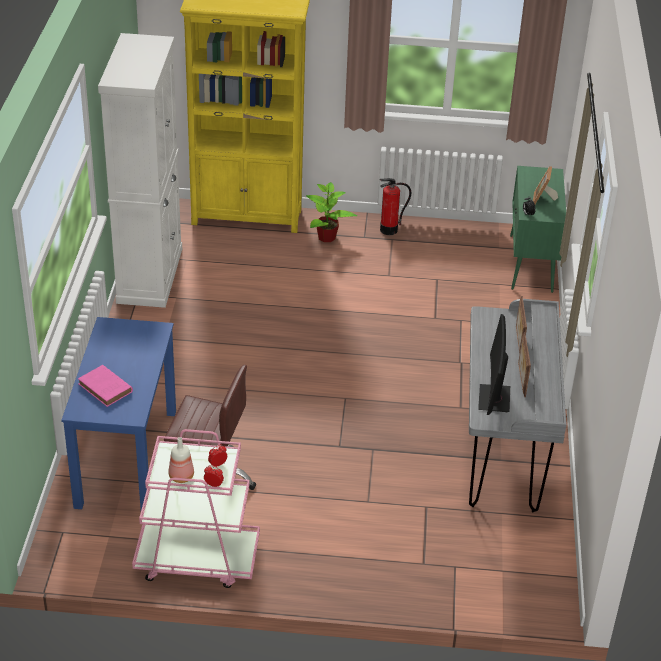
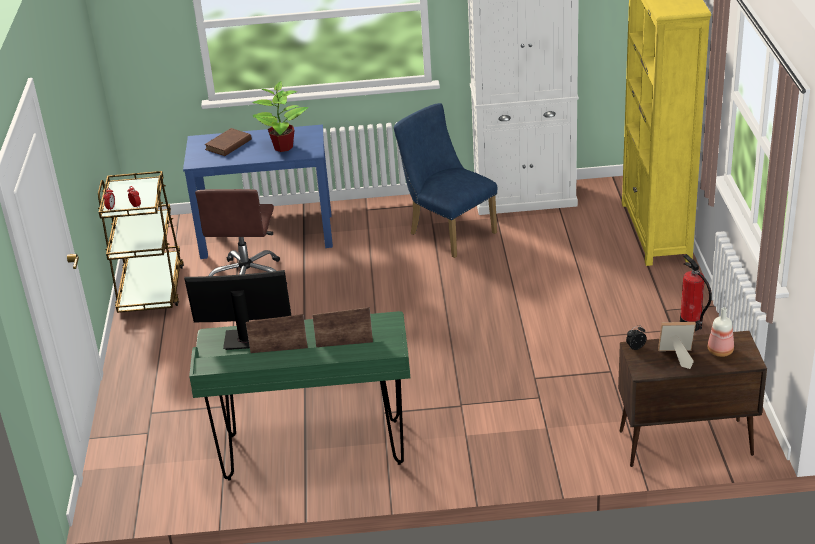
camera: 85 degrees right, 5 degrees down
pink book [78,365,133,407] -> brown book [205,128,252,156]
pink cart [132,429,260,588] -> brown cart [98,171,184,313]
bottle [168,437,194,483] -> bottle moved to [708,307,734,357]
potted plant [306,182,357,242] -> potted plant moved to [252,81,309,152]
grey desk [469,299,566,513] -> green desk [189,311,410,481]
green cabinet [510,166,566,293] -> brown cabinet [618,331,767,467]
none -> blue chair [394,103,497,258]

